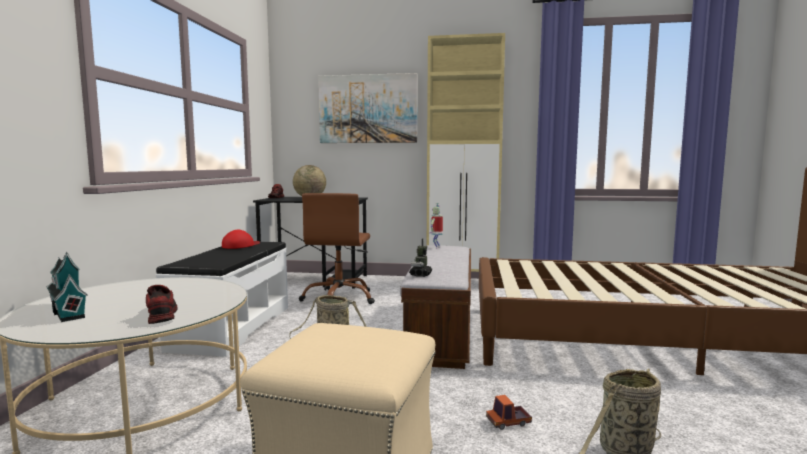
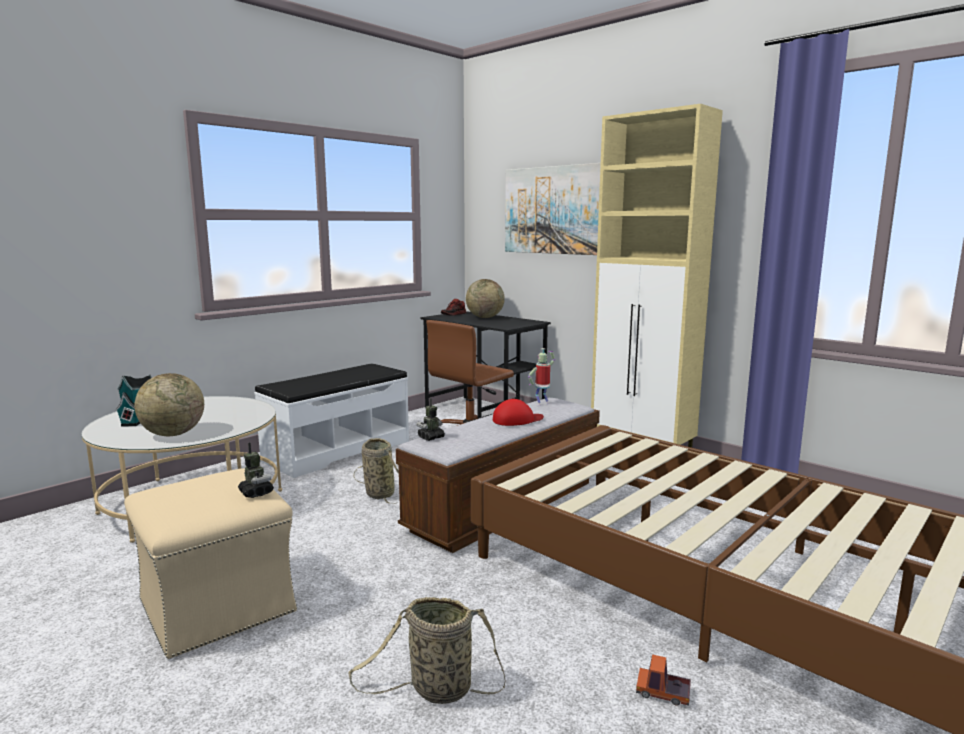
camera: 35 degrees right, 5 degrees up
shoe [146,285,178,324] -> globe [134,373,204,436]
red cap [222,230,260,249] -> red cap moved to [493,399,544,426]
toy truck [486,395,532,430] -> toy truck moved to [636,654,691,706]
none -> toy robot [238,443,274,498]

